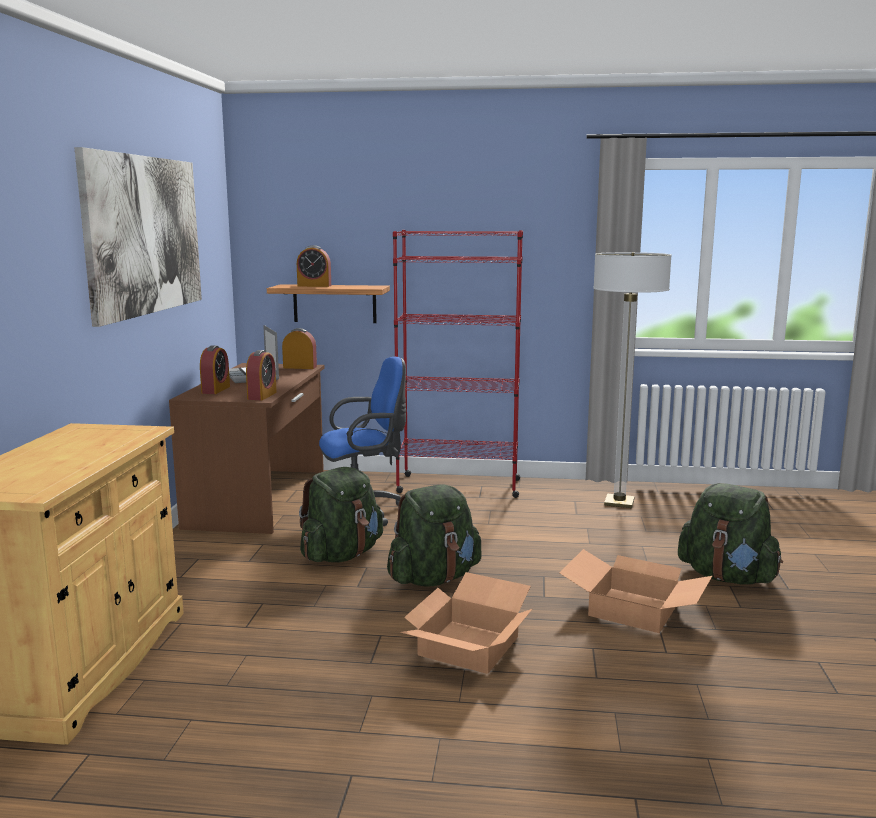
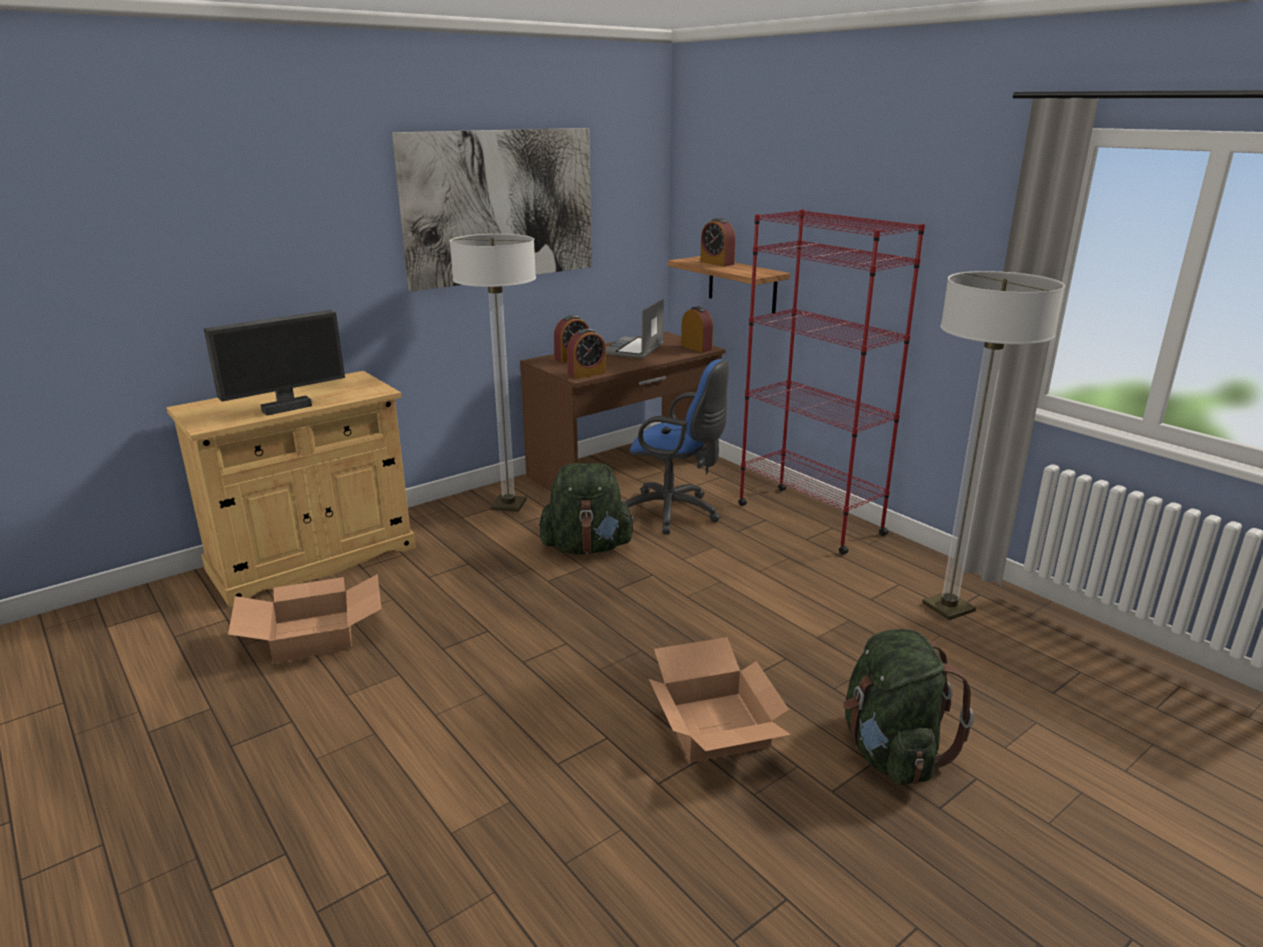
camera: 45 degrees right, 10 degrees up
green backpack [387,485,482,587] -> none
cardboard box [400,572,532,674] -> cardboard box moved to [228,574,381,663]
none -> monitor [203,310,345,416]
none -> floor lamp [450,234,536,512]

